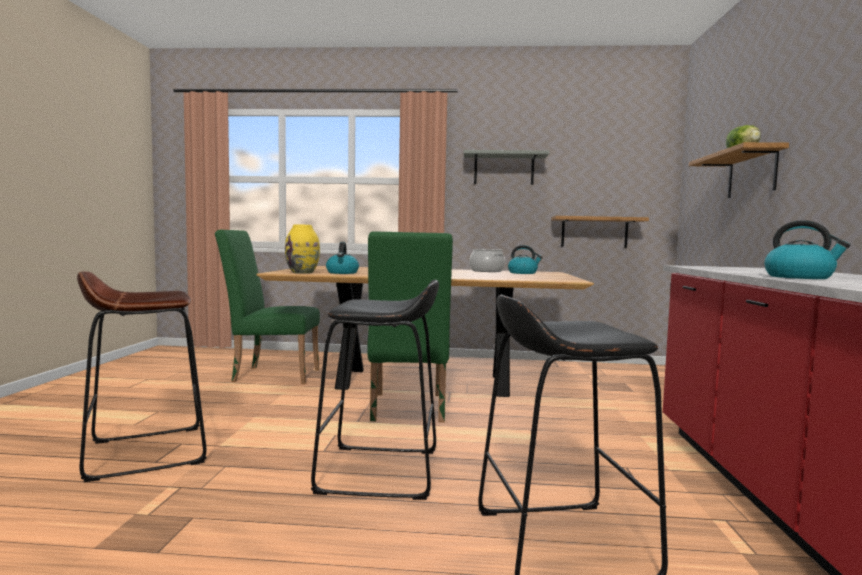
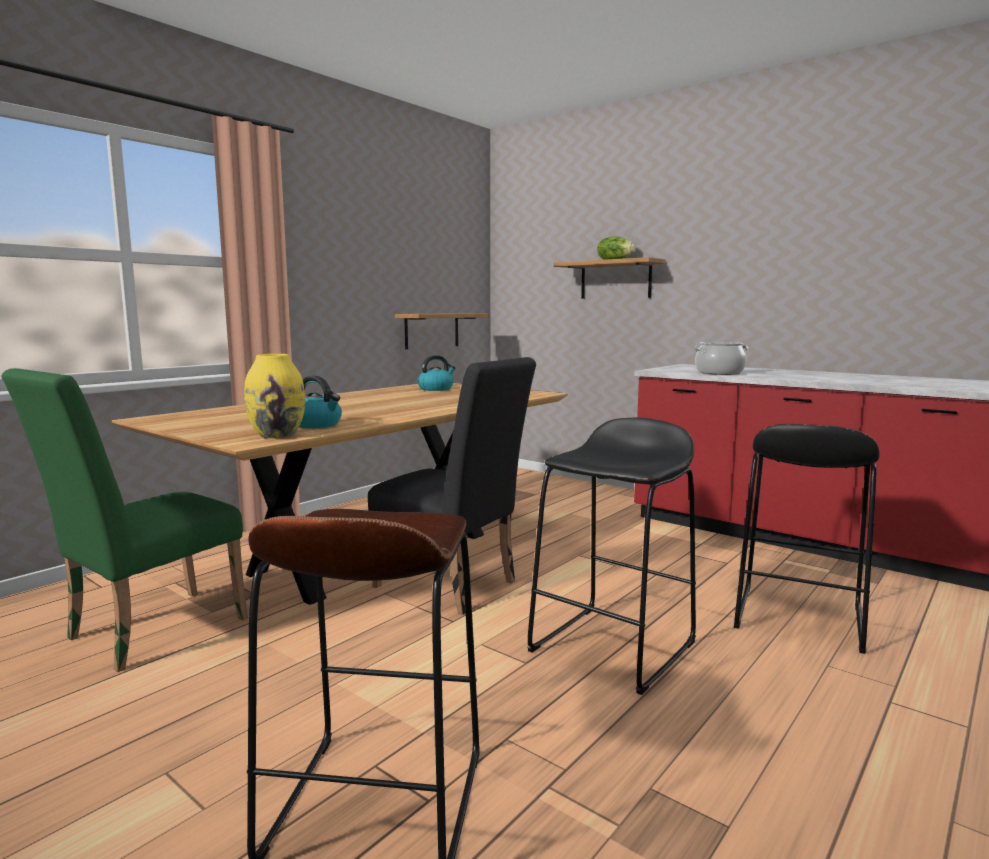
camera: 55 degrees left, 5 degrees up
green chair [368,232,453,422] -> black chair [368,357,536,615]
grey shelf [463,150,550,185] -> none
cooking pot [469,249,505,272] -> cooking pot moved to [694,342,749,375]
kettle [764,220,850,279] -> none

